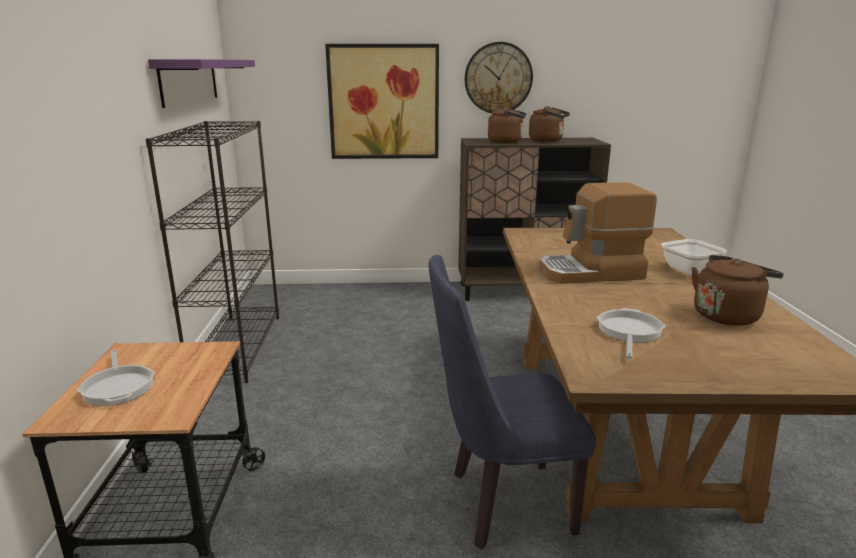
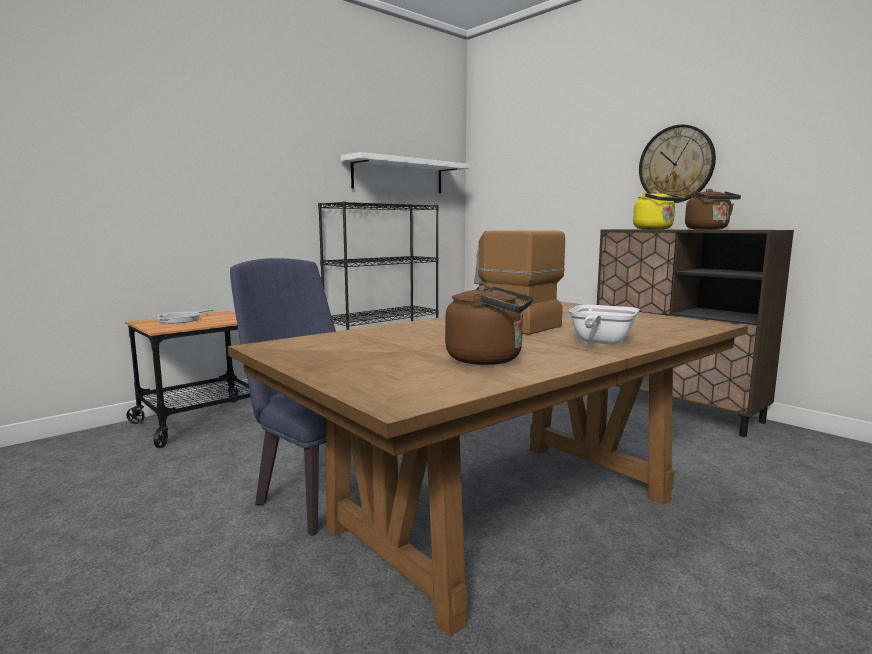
camera: 50 degrees right, 10 degrees down
purple shelf [148,59,255,108] -> white shelf [341,152,469,193]
picture [325,44,439,159] -> none
brown kettle [488,107,526,143] -> yellow kettle [633,191,684,229]
frying pan [596,308,666,359] -> none

